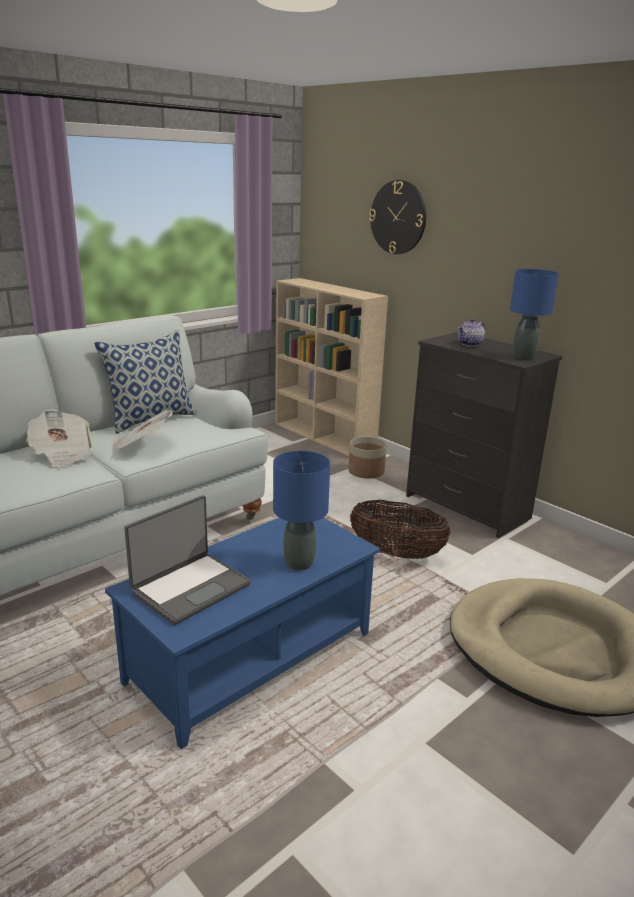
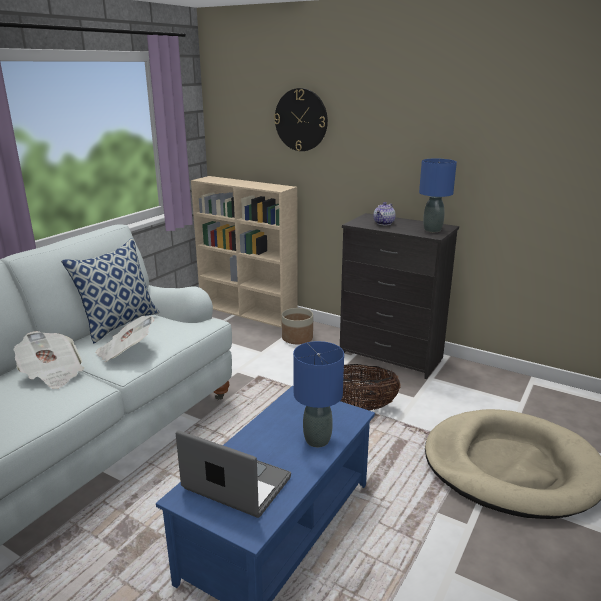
camera: 15 degrees left, 0 degrees up
laptop [124,495,251,625] -> laptop turned 90 degrees counterclockwise [176,430,291,518]

